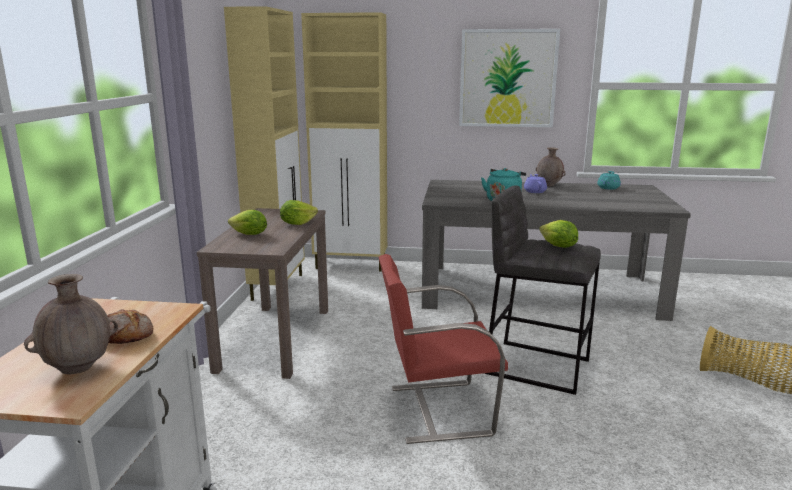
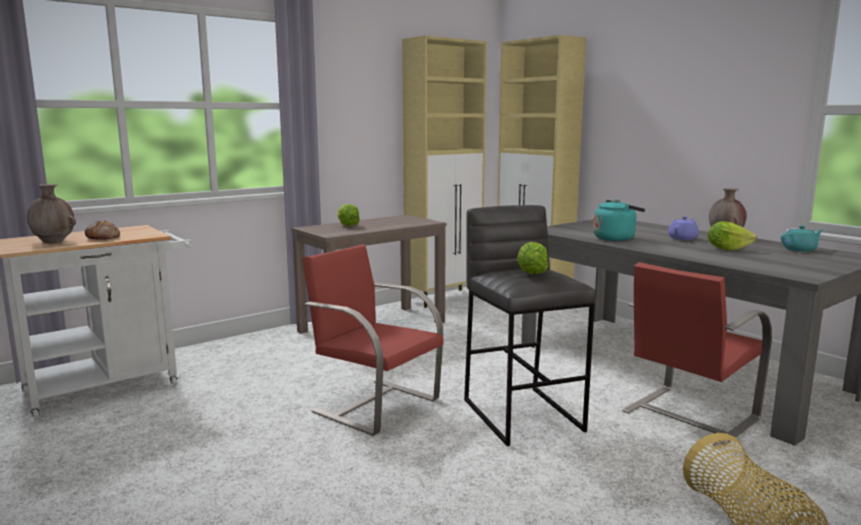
camera: 45 degrees right, 5 degrees down
lettuce [280,200,318,225] -> lettuce moved to [708,221,757,251]
picture [459,29,560,127] -> none
none -> red chair [622,262,772,448]

